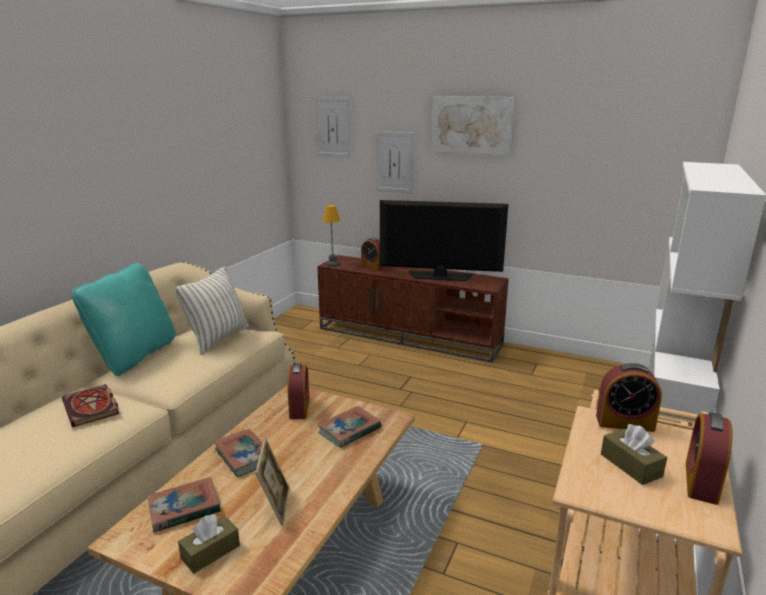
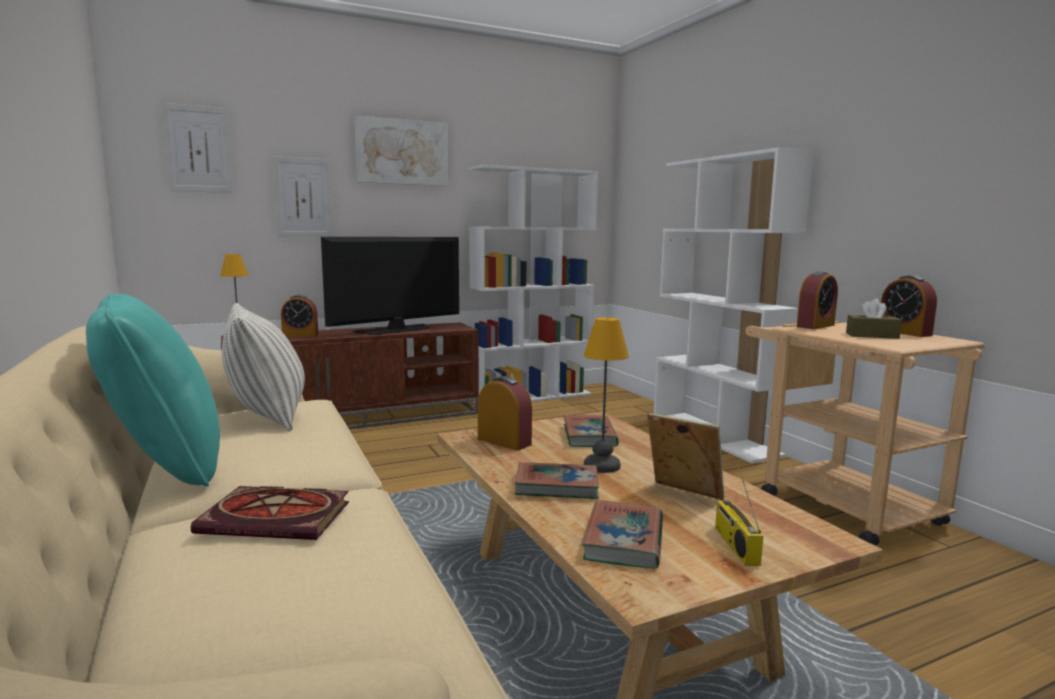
camera: 50 degrees left, 10 degrees down
brown tissue box [178,514,240,574] -> radio [715,462,764,566]
none -> white bookcase [469,164,598,402]
none -> table lamp [584,317,629,473]

